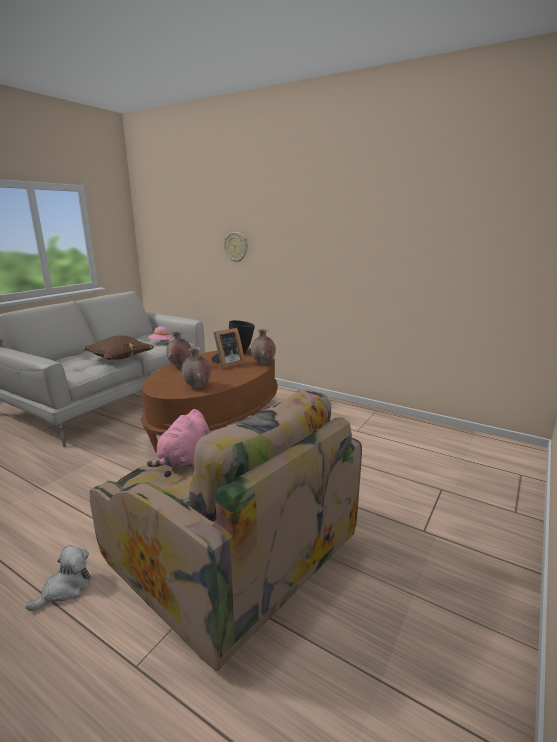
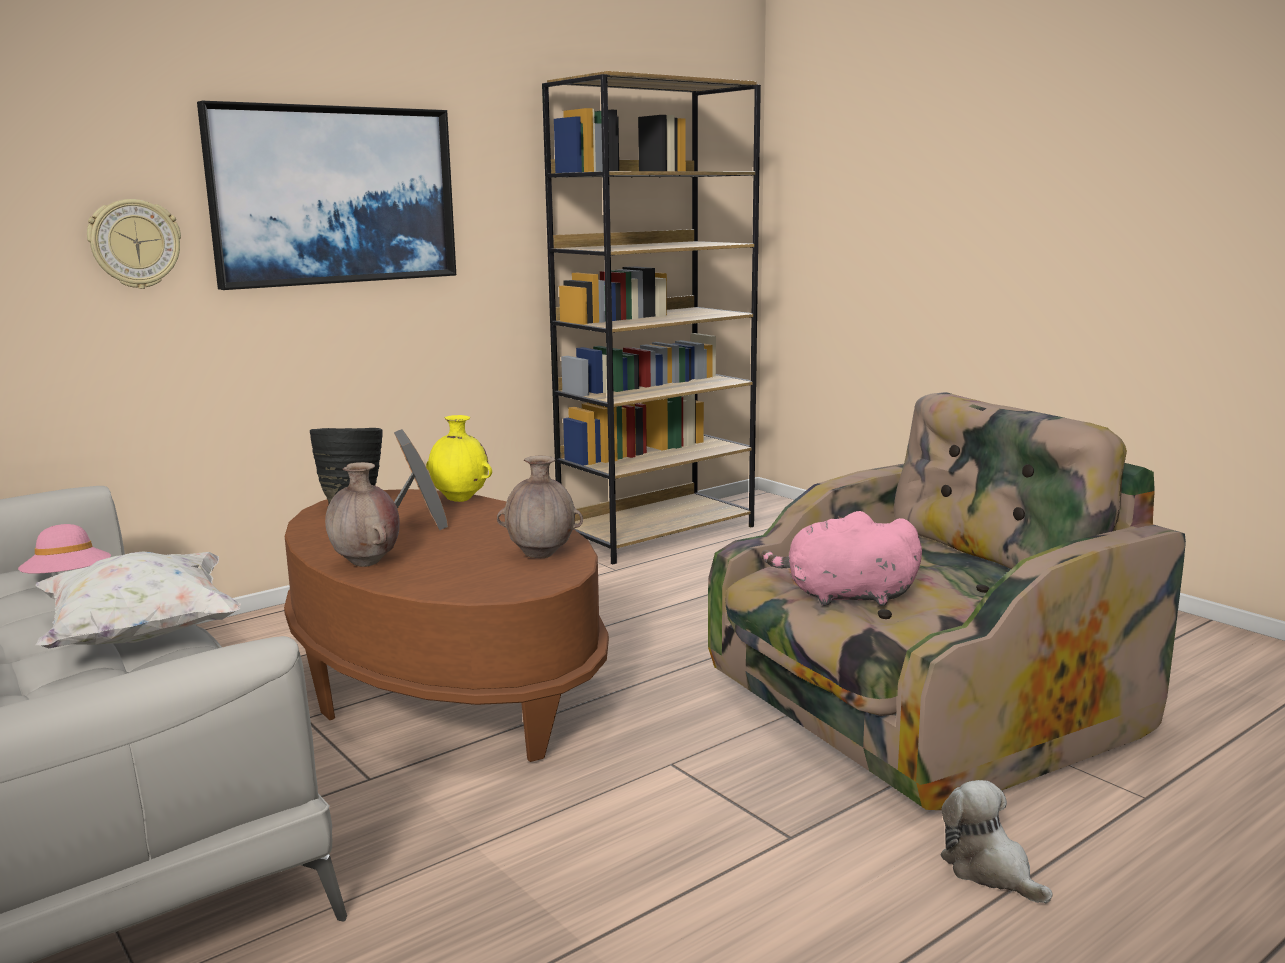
camera: 70 degrees left, 5 degrees down
brown pillow [82,336,154,360] -> white pillow [36,551,241,648]
pink plush toy [147,409,210,468] -> pink plush toy turned 150 degrees clockwise [762,511,922,606]
brown vase [251,329,276,365] -> yellow vase [426,415,492,502]
none -> picture [197,101,456,290]
none -> brown bookcase [542,71,761,564]

